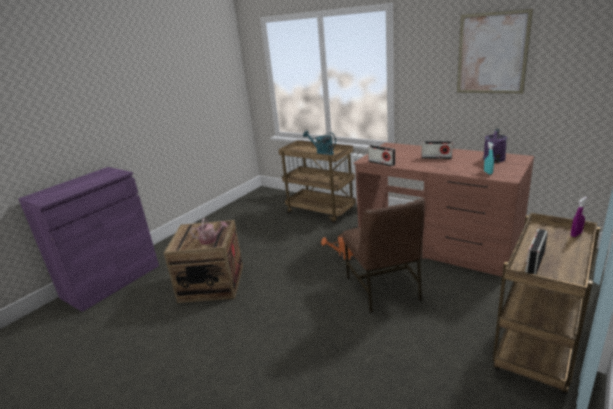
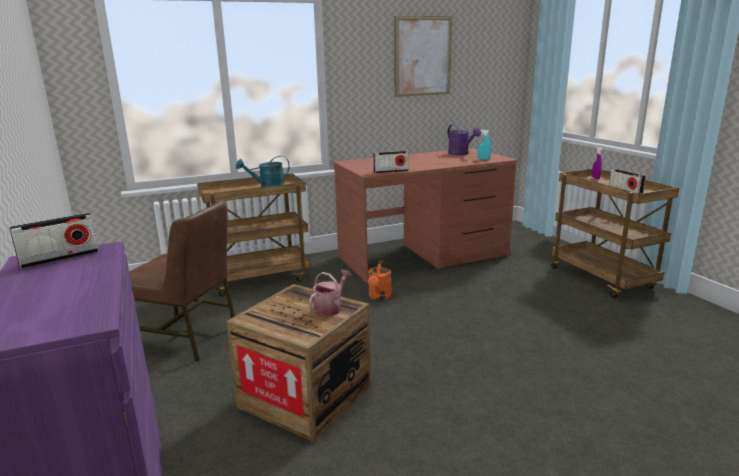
camera: 60 degrees left, 5 degrees down
brown chair [343,198,425,313] -> brown chair moved to [129,199,235,361]
radio [421,141,453,159] -> radio moved to [9,213,99,269]

